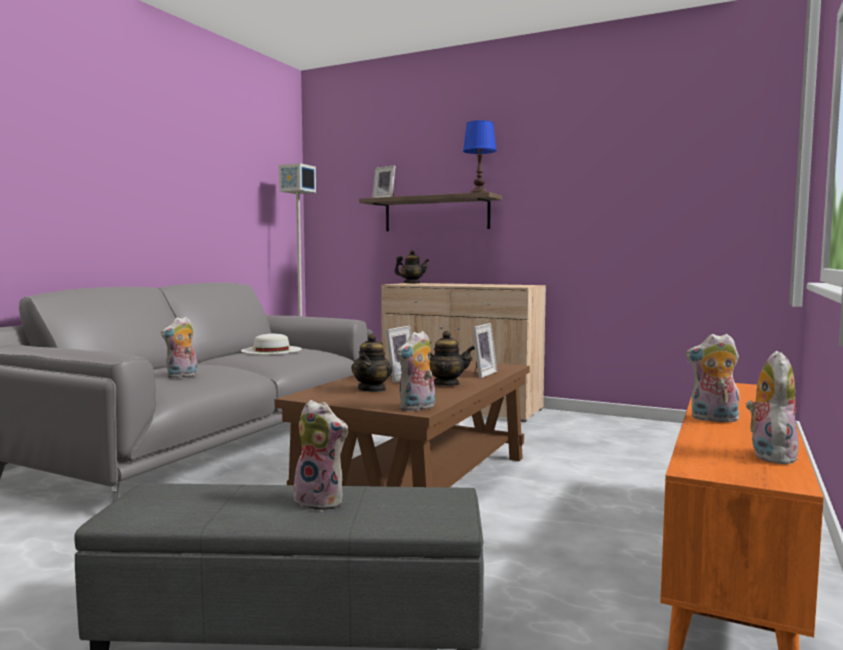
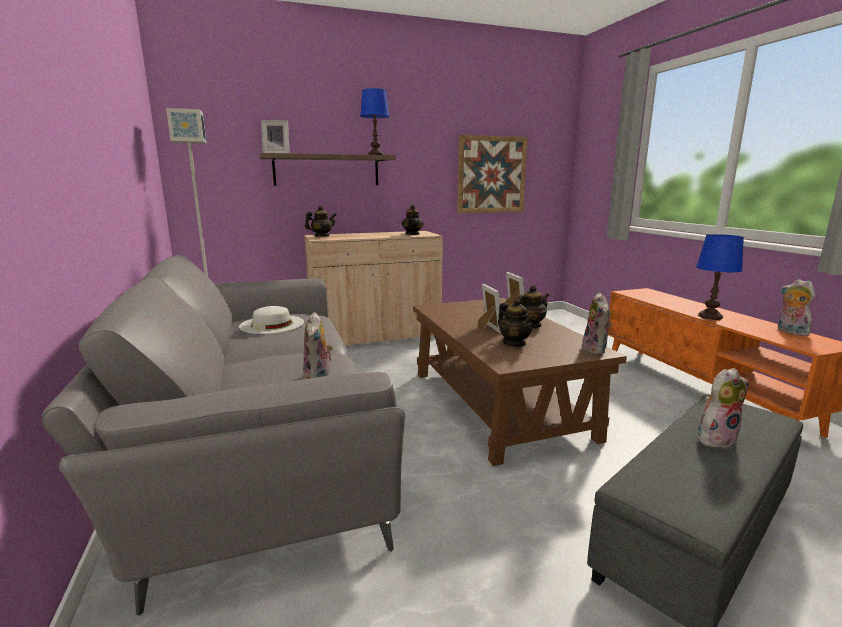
camera: 45 degrees left, 10 degrees up
plush toy [686,334,740,422] -> blue table lamp [696,234,744,320]
none -> teapot [402,205,424,235]
none -> picture [457,135,528,213]

